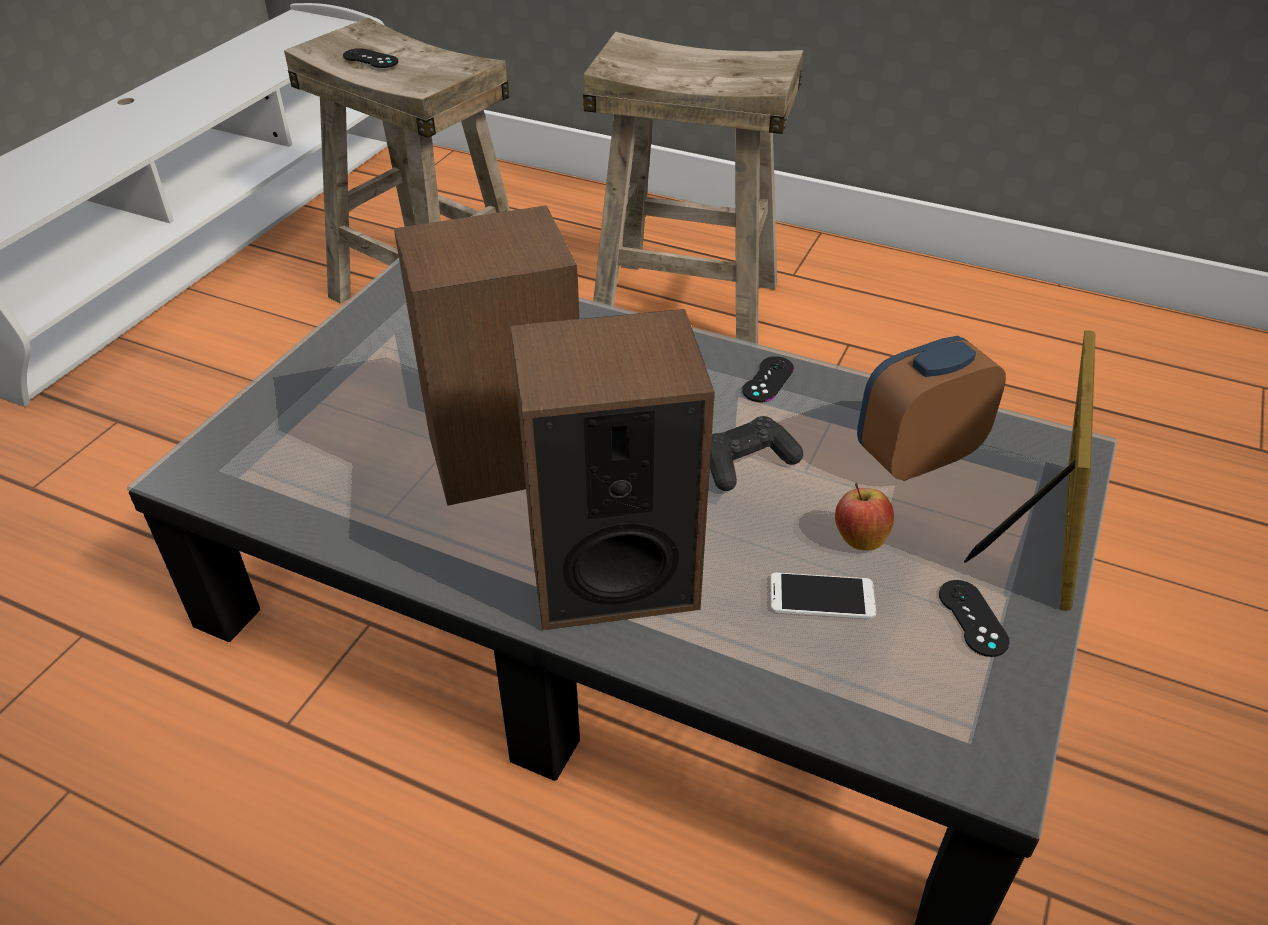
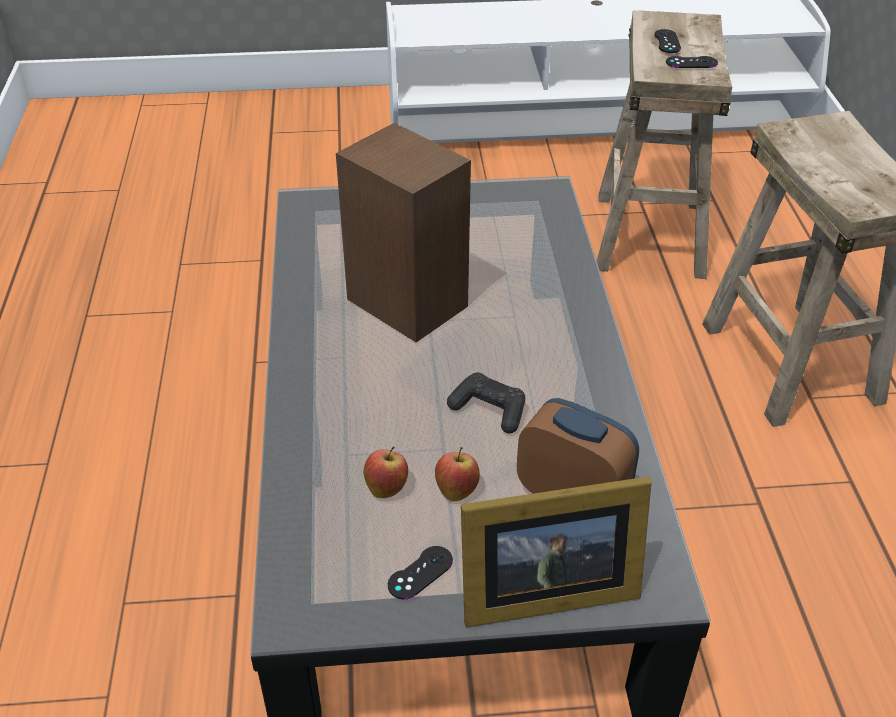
camera: 60 degrees right, 0 degrees up
speaker [511,309,715,630] -> none
black game controller [742,356,794,402] -> black game controller moved to [666,56,718,68]
phone [770,572,876,619] -> apple [364,446,408,498]

